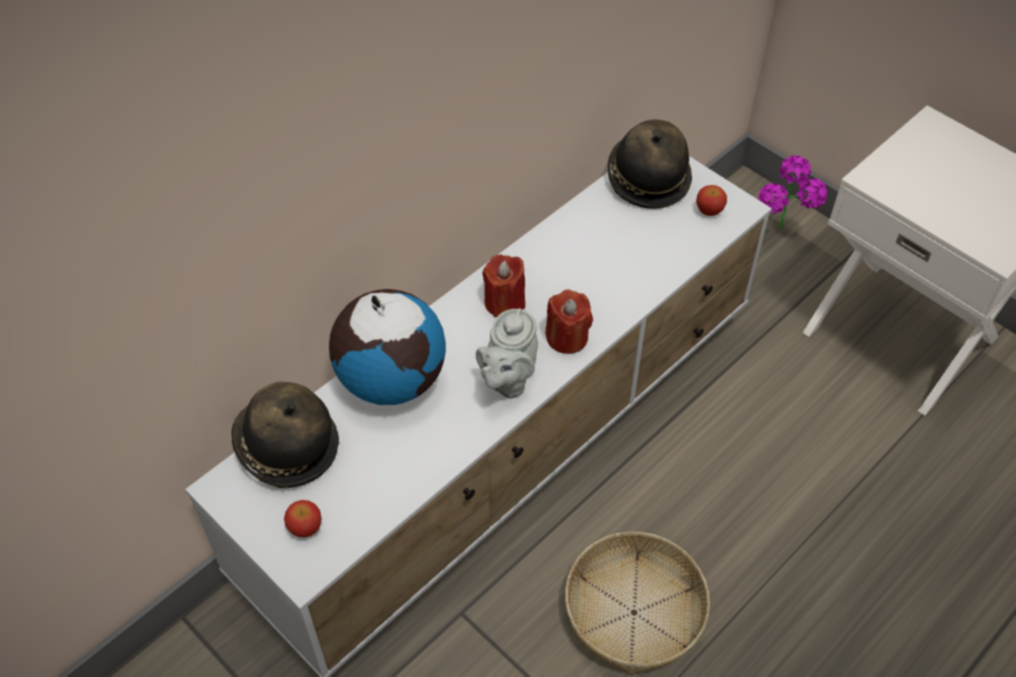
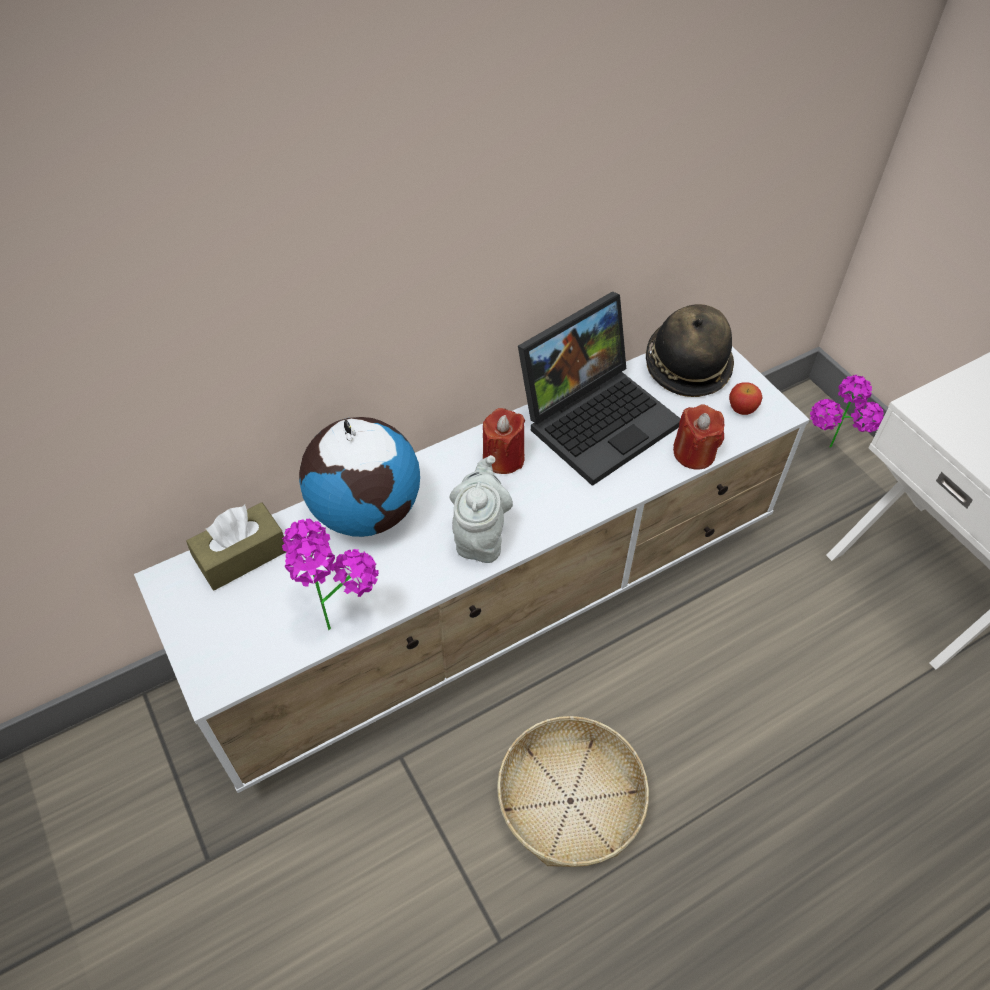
camera: 15 degrees right, 0 degrees up
hat [231,382,339,488] -> brown tissue box [186,502,286,591]
apple [284,500,322,537] -> none
grey teapot [476,308,538,399] -> grey teapot turned 150 degrees clockwise [450,455,513,563]
red candle [545,290,593,354] -> red candle moved to [673,404,724,470]
none -> potted plant [282,519,379,630]
none -> laptop [518,291,681,486]

